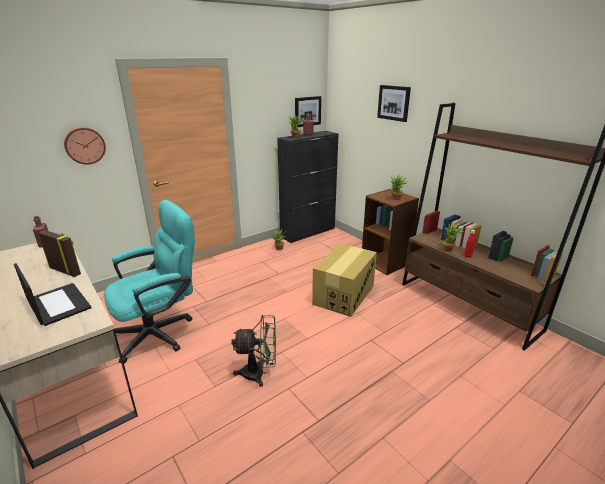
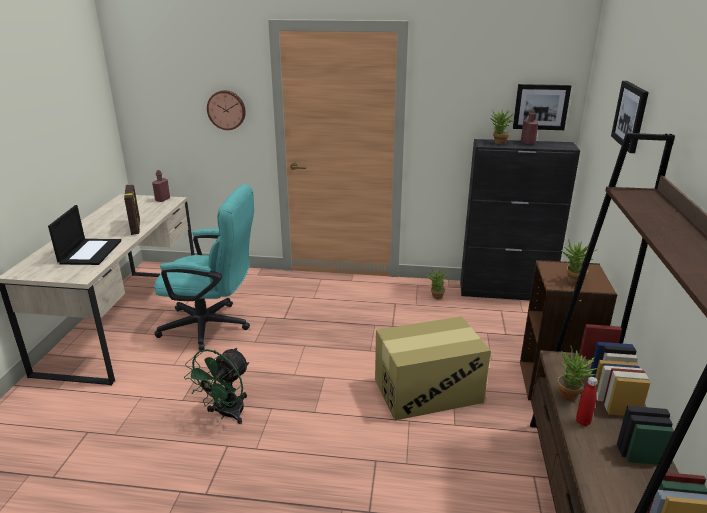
camera: 45 degrees right, 0 degrees up
green fan [231,315,276,387] -> green fan turned 75 degrees clockwise [184,348,249,424]

